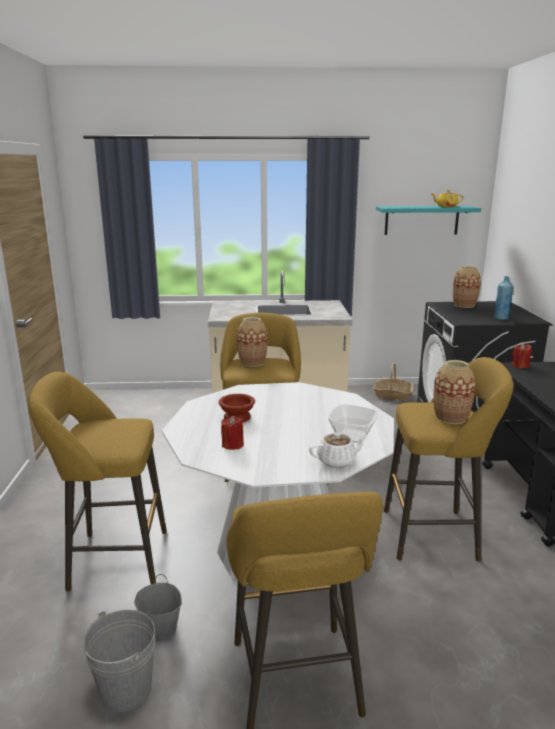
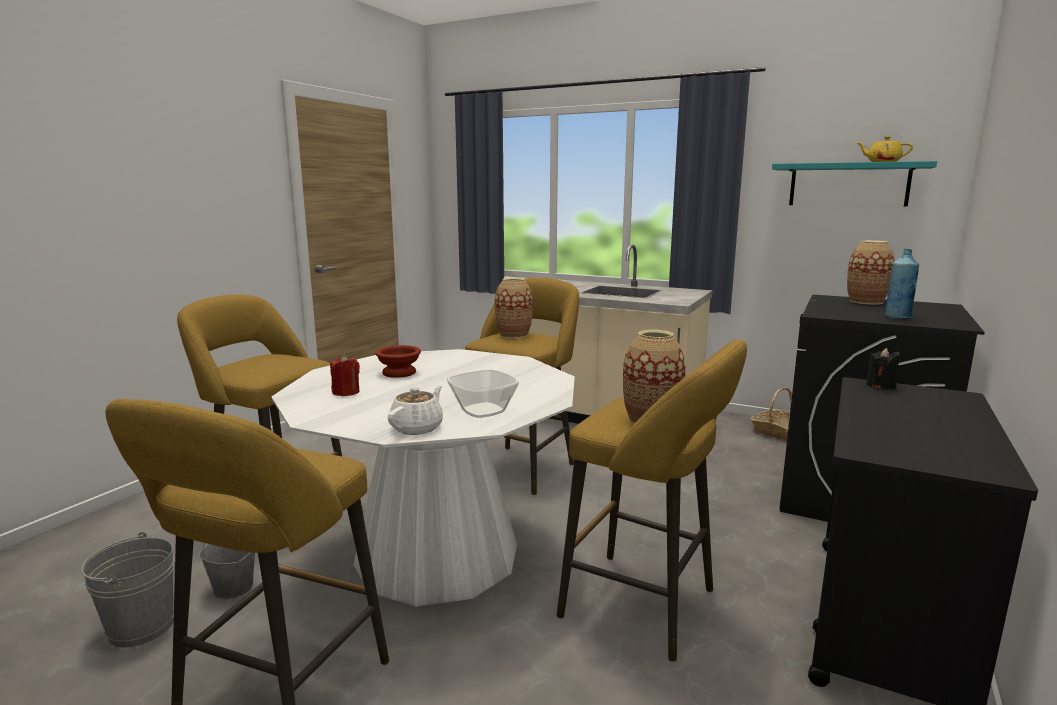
camera: 30 degrees right, 5 degrees down
white teapot [309,432,368,468] -> white teapot turned 75 degrees counterclockwise [388,385,443,435]
red candle [512,343,532,368] -> black candle [866,348,900,389]

